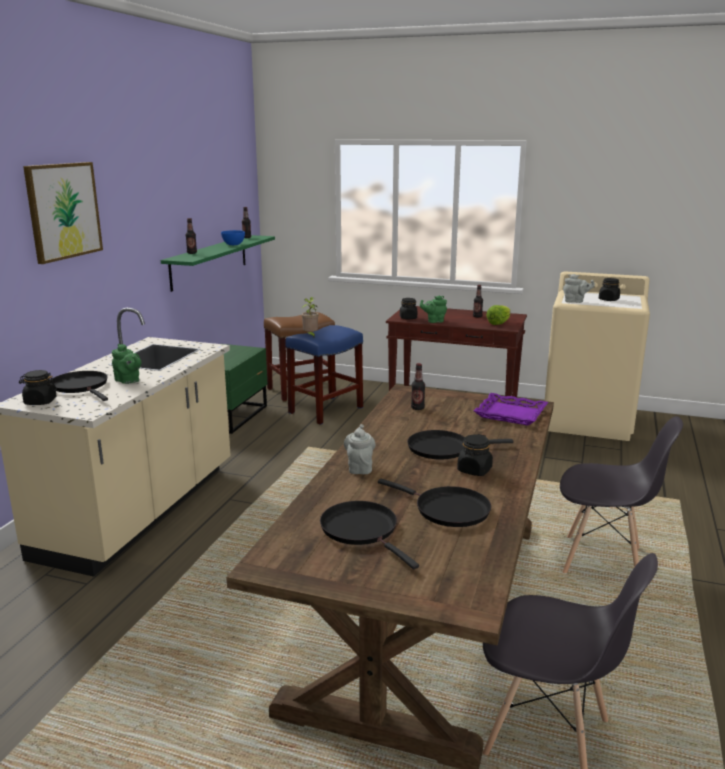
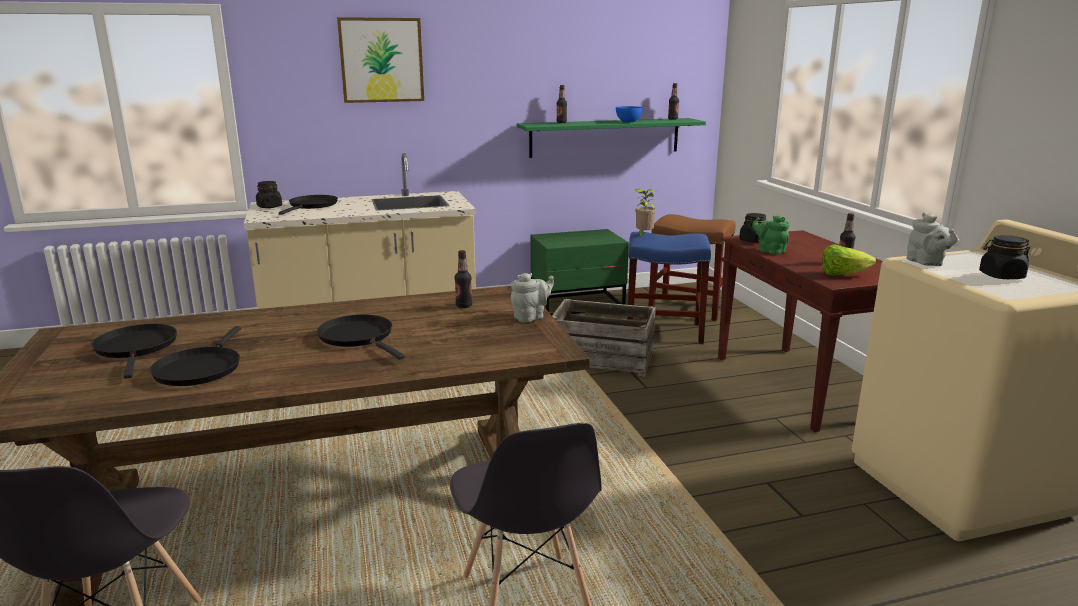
camera: 55 degrees right, 0 degrees up
green teapot [112,344,142,384] -> none
black frying pan [320,501,419,569] -> black frying pan turned 45 degrees counterclockwise [92,324,177,379]
grey teapot [344,424,375,474] -> grey teapot moved to [511,273,554,322]
black jar [457,434,493,476] -> none
purple tray [474,393,548,426] -> none
none -> crate [552,299,656,377]

